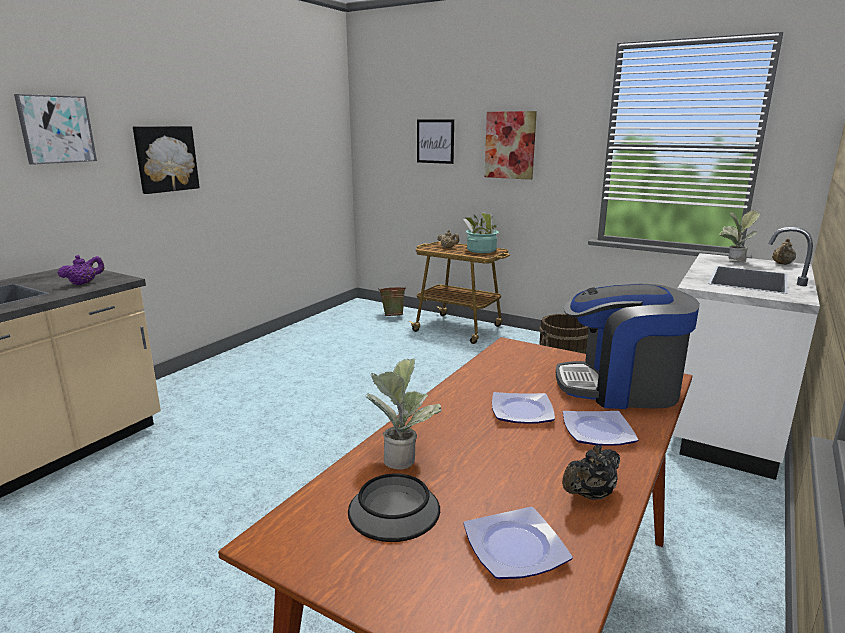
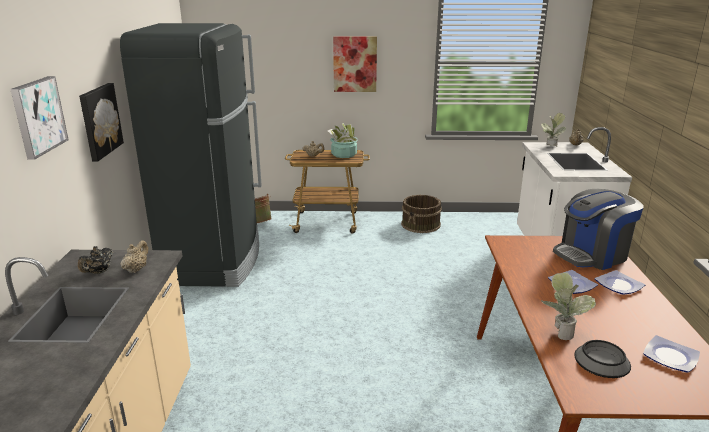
camera: 30 degrees left, 5 degrees up
purple teapot [58,255,104,285] -> beige teapot [121,240,148,273]
picture [417,120,454,164] -> none
black teapot [562,445,620,500] -> black teapot moved to [78,246,113,274]
none -> black fridge [120,23,262,287]

